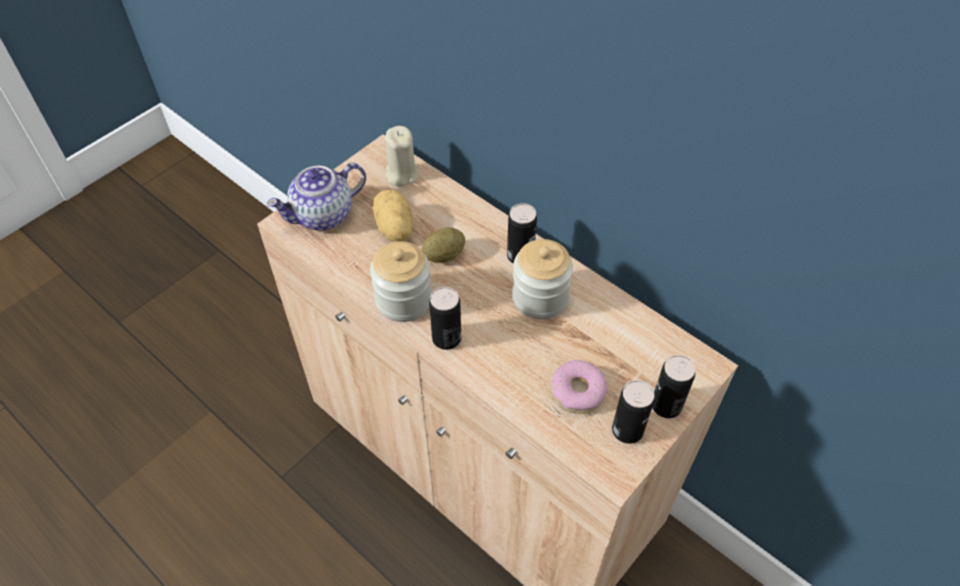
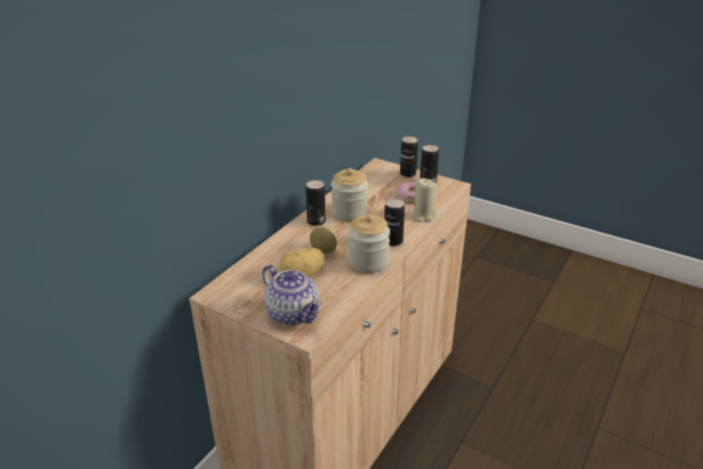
camera: 100 degrees left, 20 degrees down
beige candle [385,126,418,187] -> beige candle moved to [411,178,437,222]

